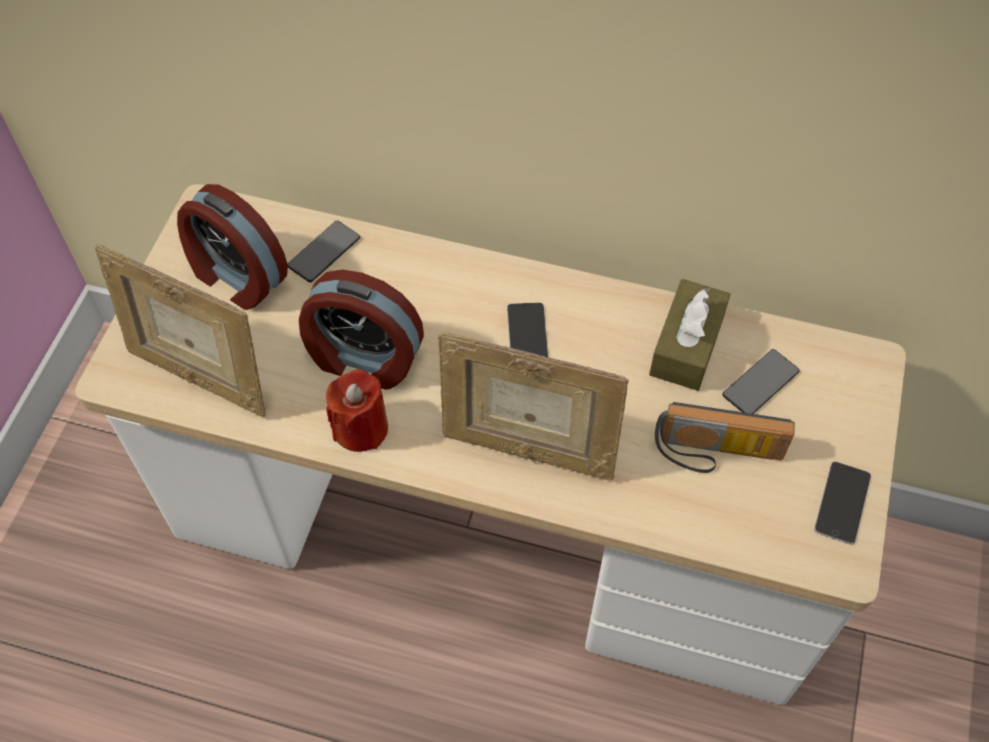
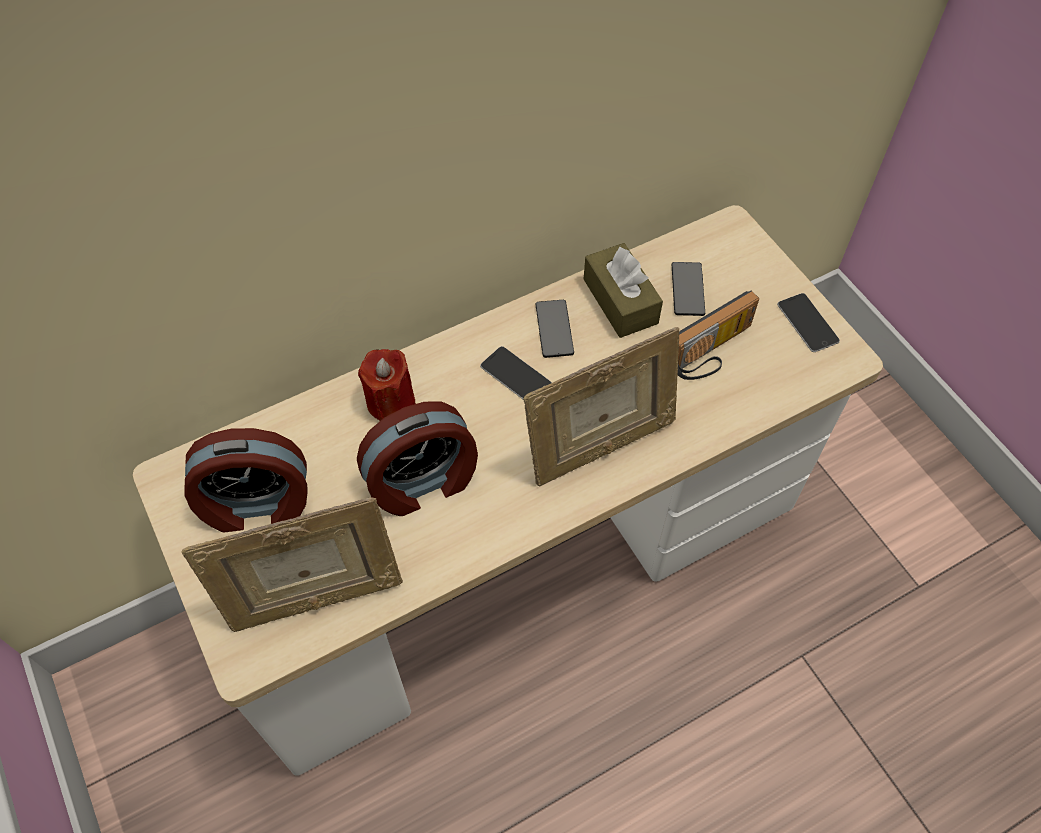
camera: 45 degrees left, 0 degrees up
phone [287,221,360,282] -> phone moved to [535,300,574,358]
red candle [326,369,388,452] -> red candle moved to [358,349,416,421]

